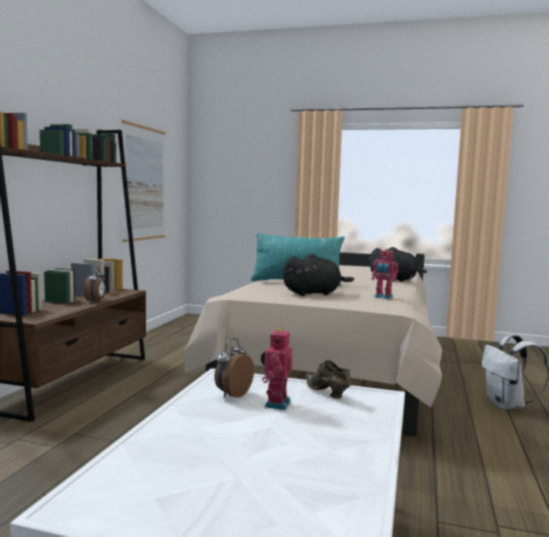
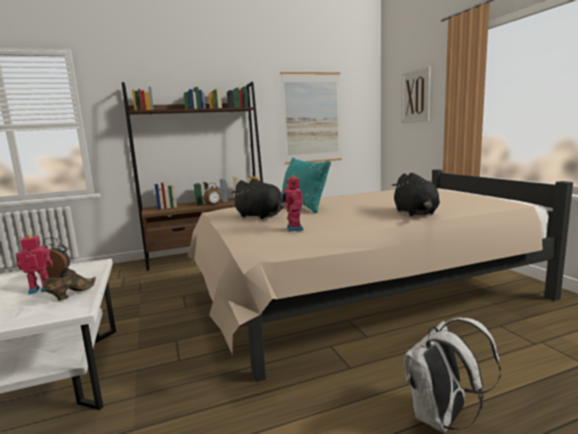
camera: 55 degrees right, 5 degrees up
none -> picture [401,66,431,123]

